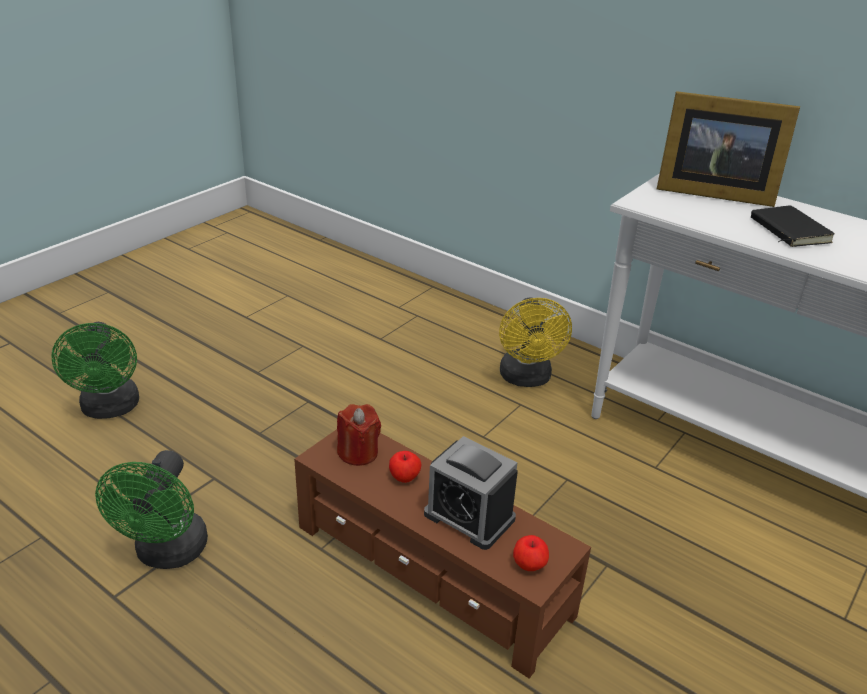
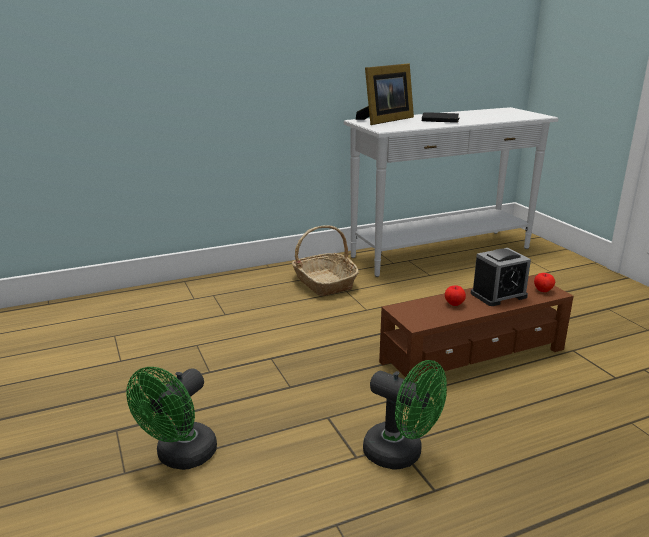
camera: 60 degrees left, 10 degrees down
green fan [51,322,139,419] -> green fan turned 105 degrees clockwise [126,367,217,470]
red candle [337,404,381,466] -> none
yellow fan [499,297,572,387] -> basket [292,225,359,296]

